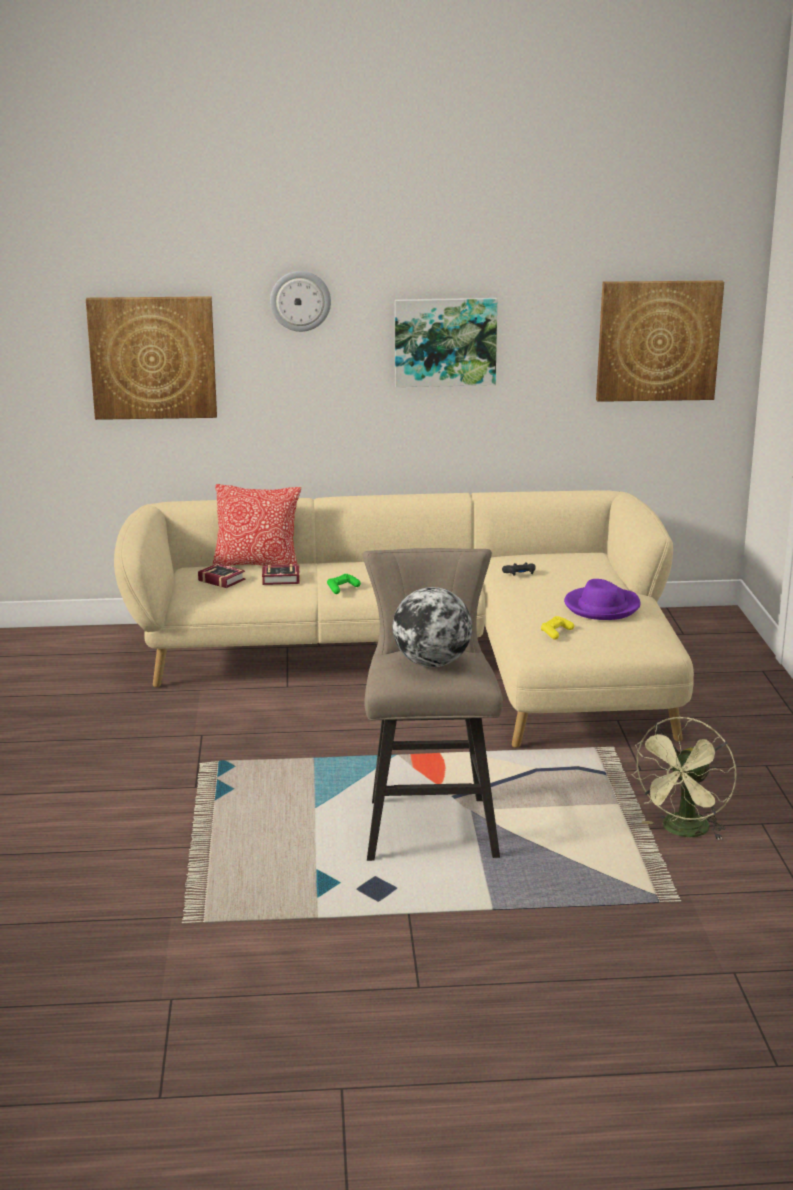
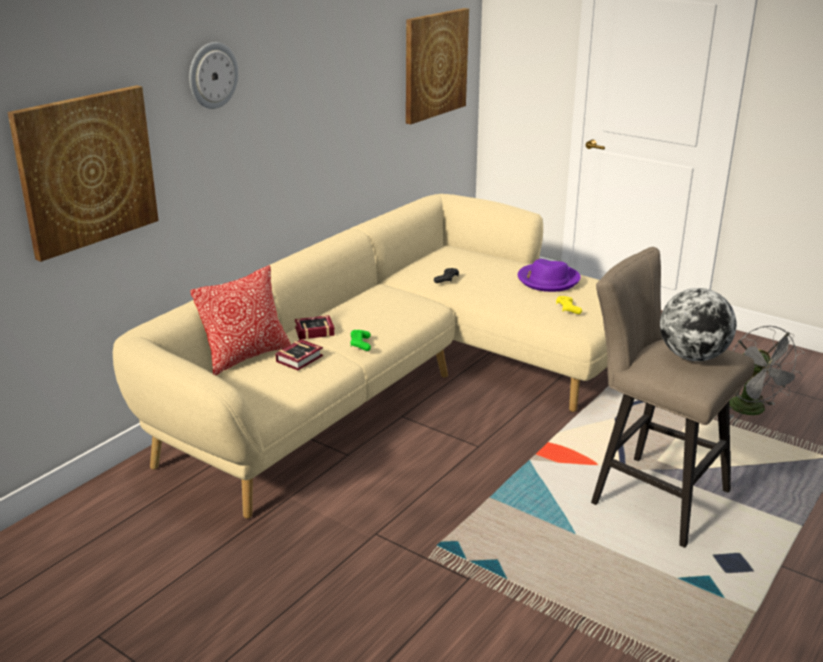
camera: 50 degrees left, 5 degrees up
book [198,563,245,588] -> book moved to [294,315,335,340]
picture [395,298,497,387] -> none
green fan [631,717,737,840] -> grey fan [729,326,805,419]

